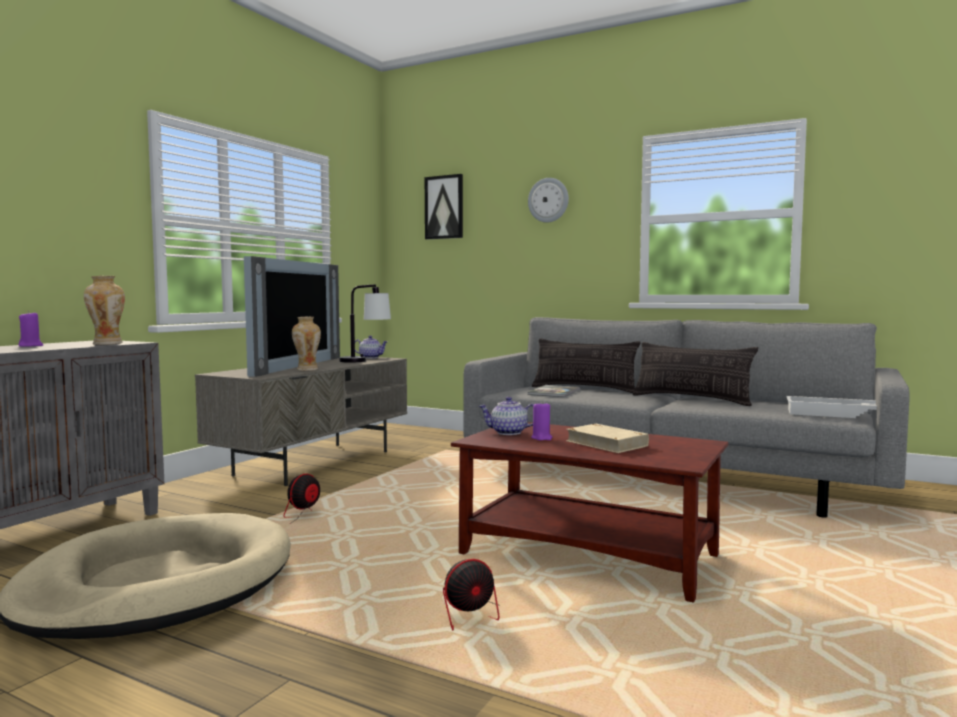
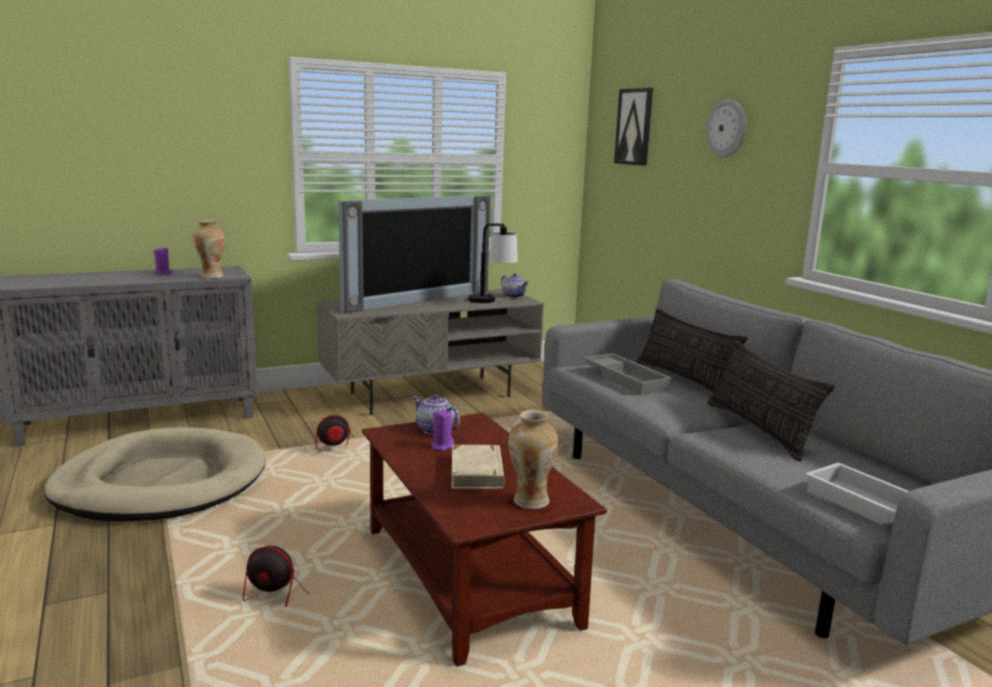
camera: 35 degrees right, 10 degrees up
vase [292,317,321,371] -> vase moved to [508,410,558,509]
book [528,385,580,397] -> grey tray [583,353,673,395]

